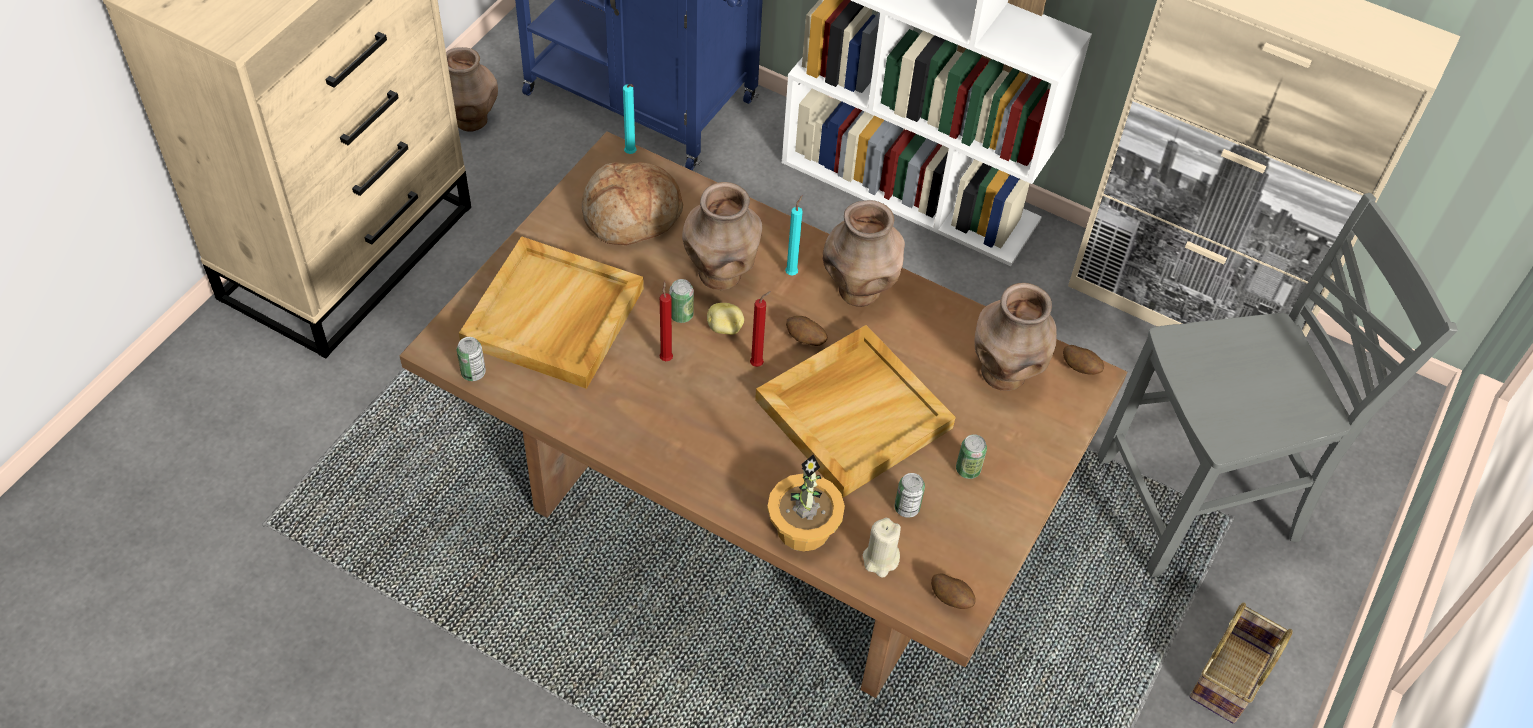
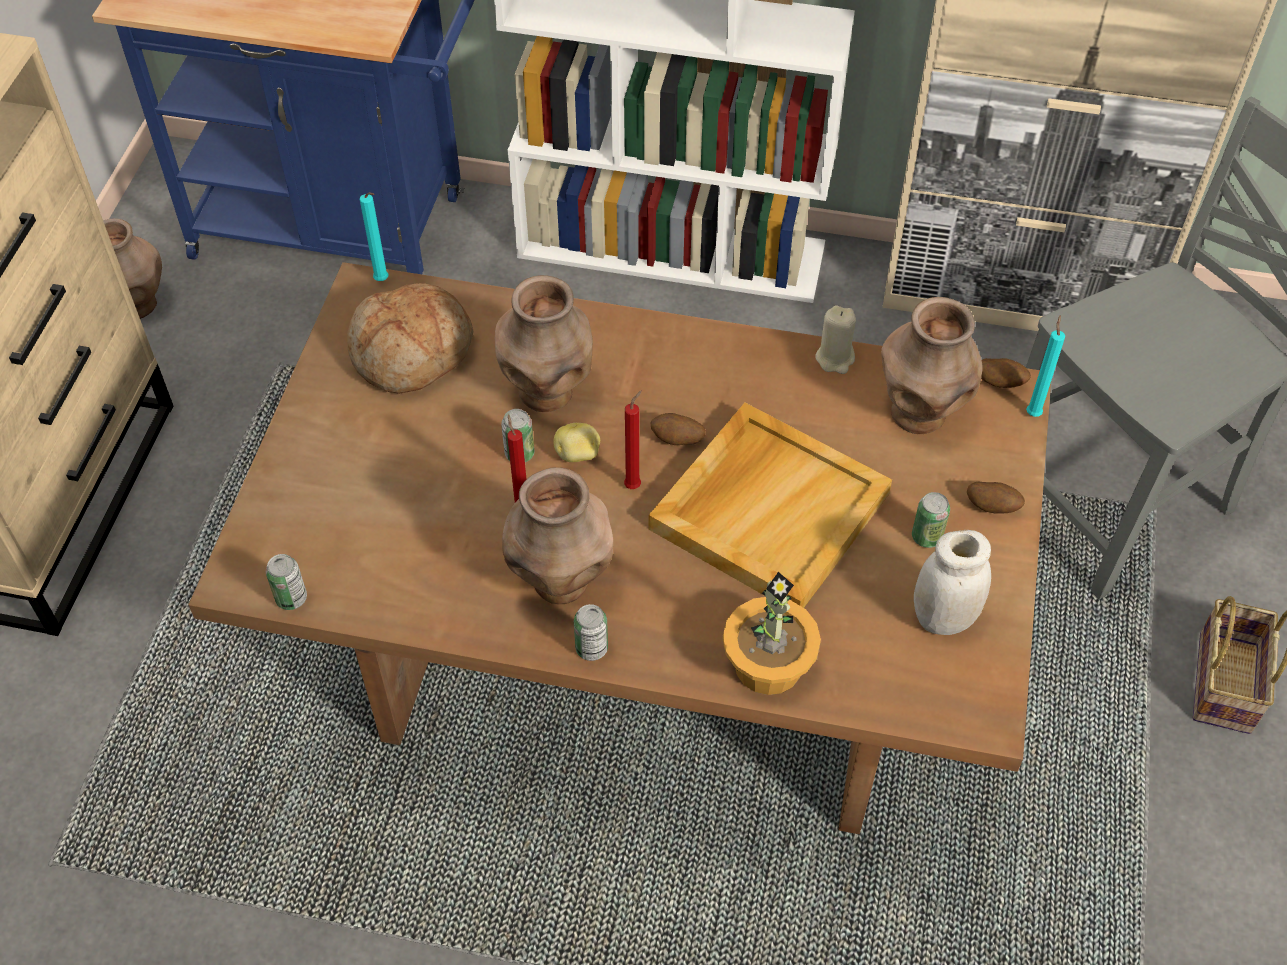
camera: 15 degrees left, 0 degrees up
beige tray [459,236,644,389] -> none
turquoise candle [785,196,803,275] -> turquoise candle moved to [1026,315,1065,417]
brown vase [822,200,905,307] -> brown vase moved to [502,467,613,604]
beige candle [863,517,901,578] -> beige candle moved to [815,305,856,374]
can [894,473,925,518] -> can moved to [574,604,608,661]
potato [931,574,976,609] -> potato moved to [967,481,1025,514]
none -> white jar [914,530,991,635]

